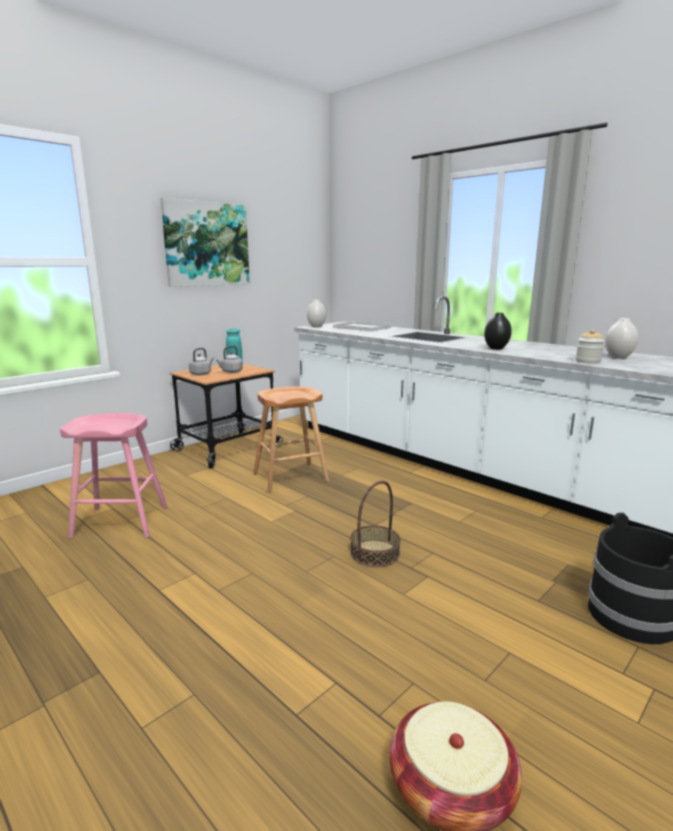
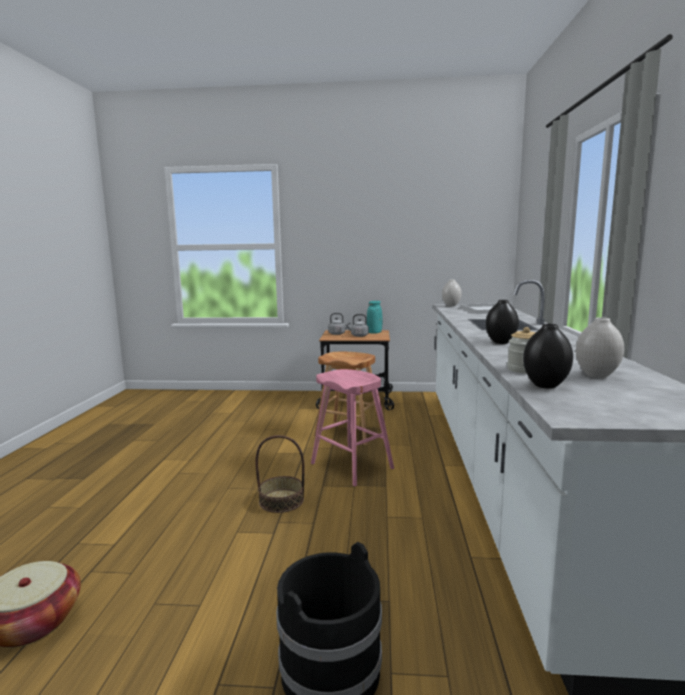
camera: 50 degrees right, 5 degrees down
pink stool [60,413,168,539] -> pink stool moved to [311,369,394,487]
picture [160,198,250,287] -> none
none -> black vase [523,324,573,389]

